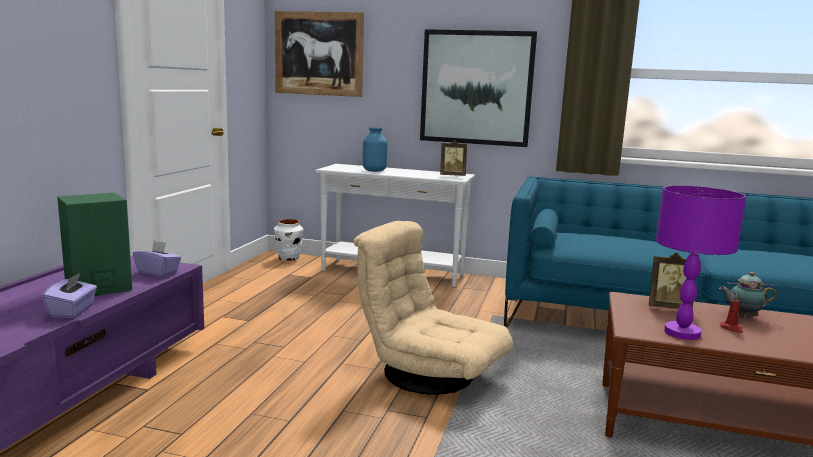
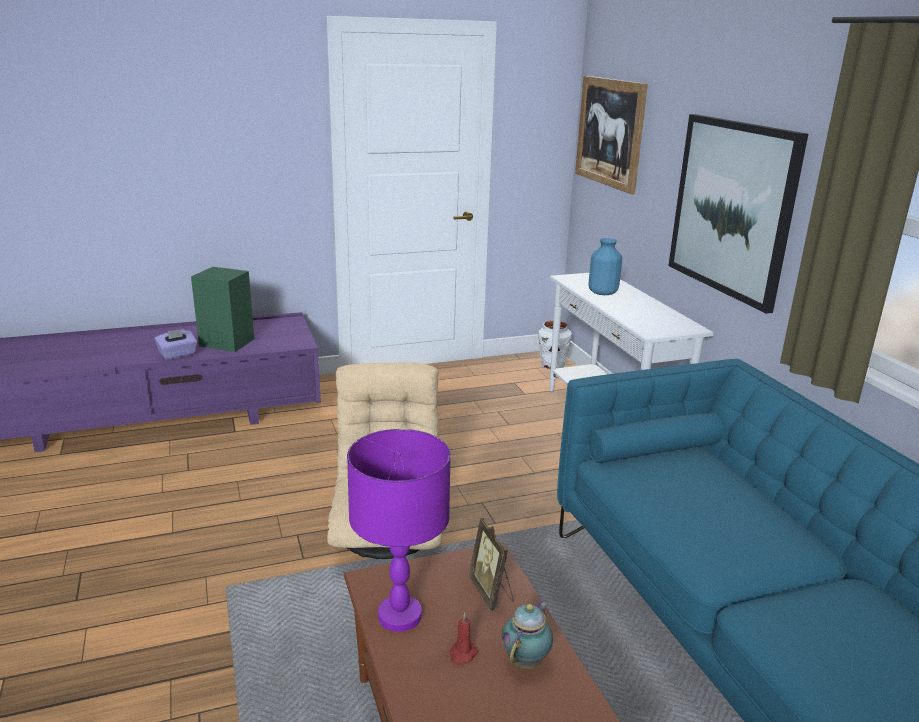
camera: 55 degrees right, 10 degrees up
purple tissue box [133,240,181,277] -> none
picture frame [440,140,467,176] -> none
teapot [719,272,777,318] -> teapot turned 60 degrees clockwise [501,599,553,669]

